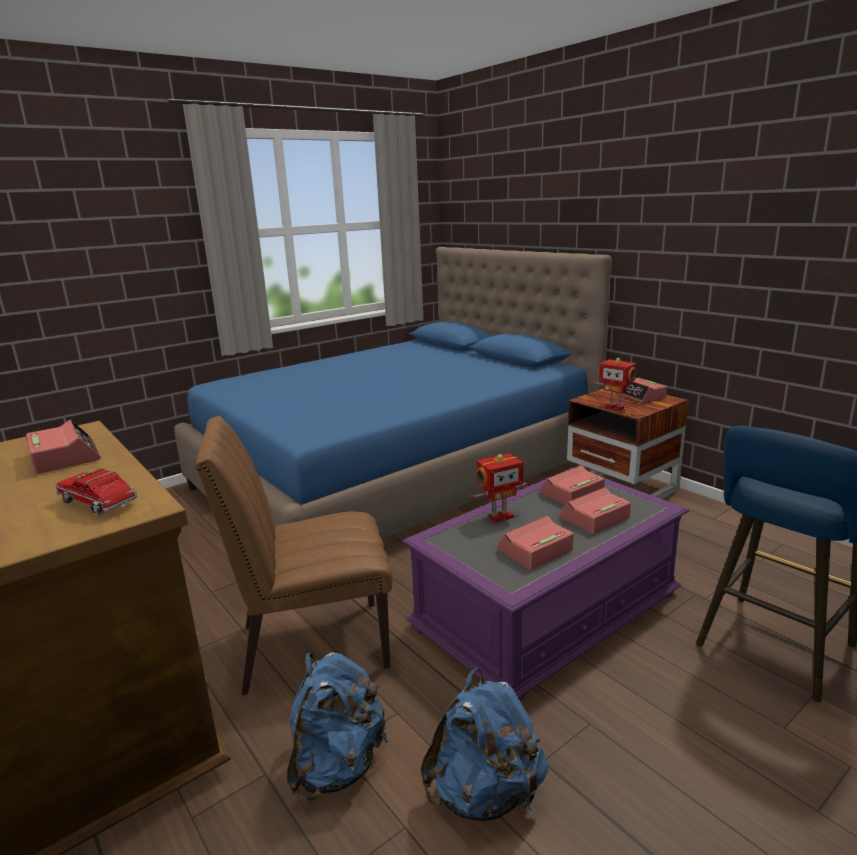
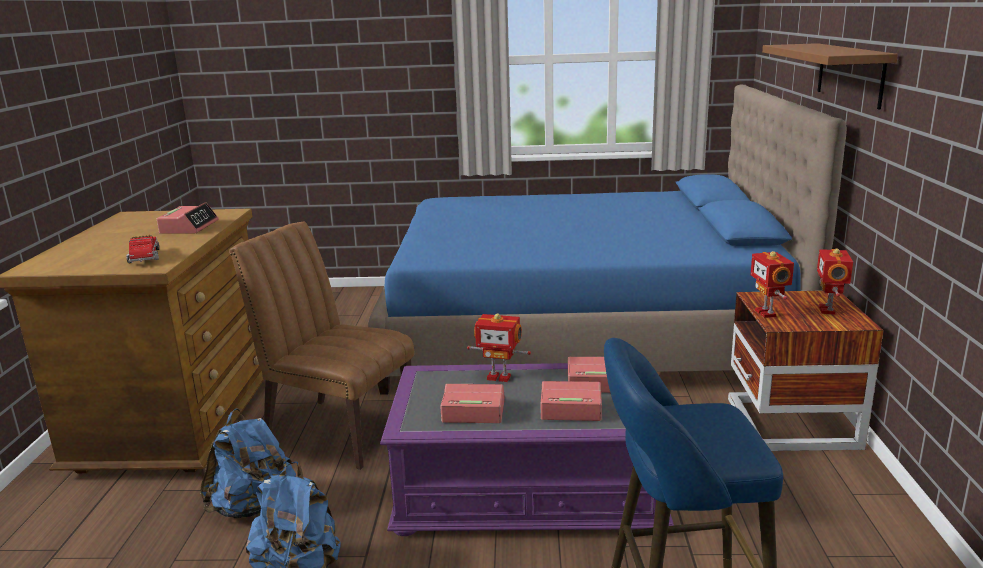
camera: 40 degrees right, 0 degrees up
alarm clock [615,378,667,403] -> toy robot [817,248,853,315]
none -> brown shelf [762,43,898,109]

